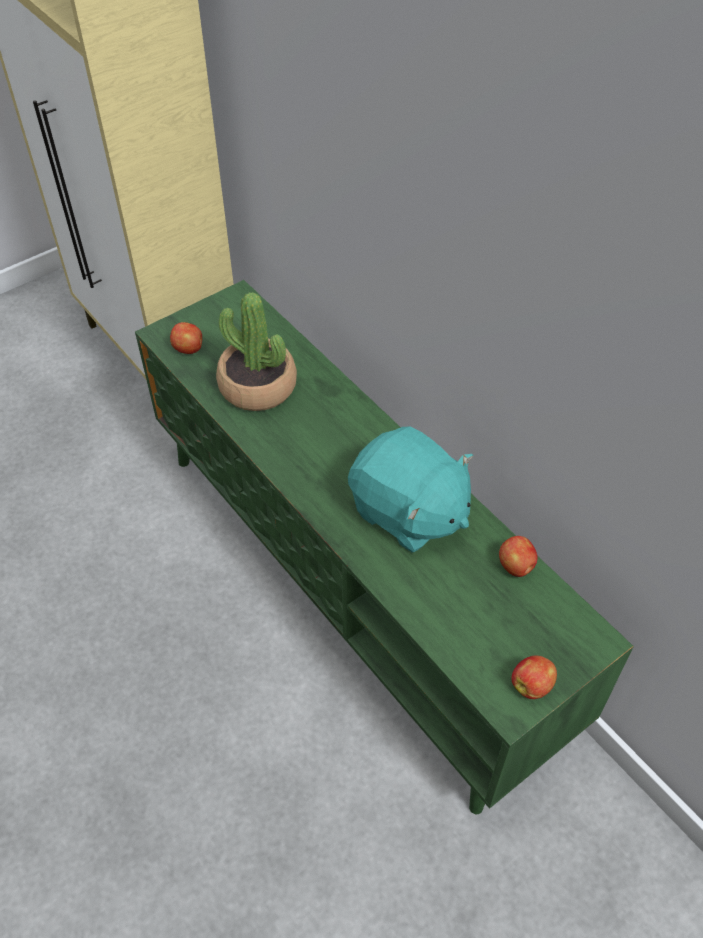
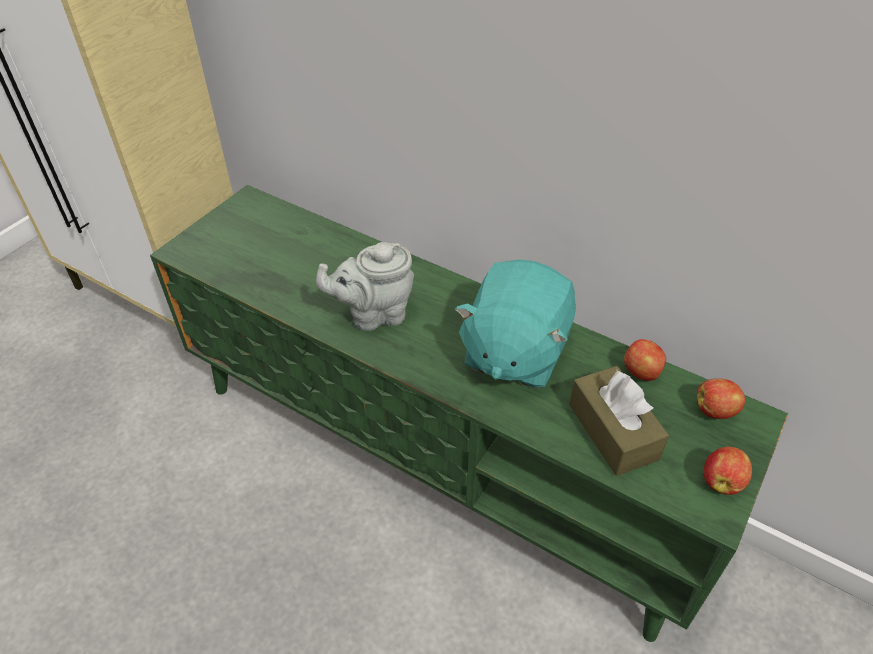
camera: 20 degrees left, 5 degrees down
apple [170,322,202,354] -> apple moved to [697,379,745,419]
potted plant [216,292,297,411] -> none
turquoise plush toy [348,426,473,553] -> turquoise plush toy turned 90 degrees clockwise [455,259,576,388]
none -> grey teapot [316,242,414,331]
none -> brown tissue box [569,366,669,476]

